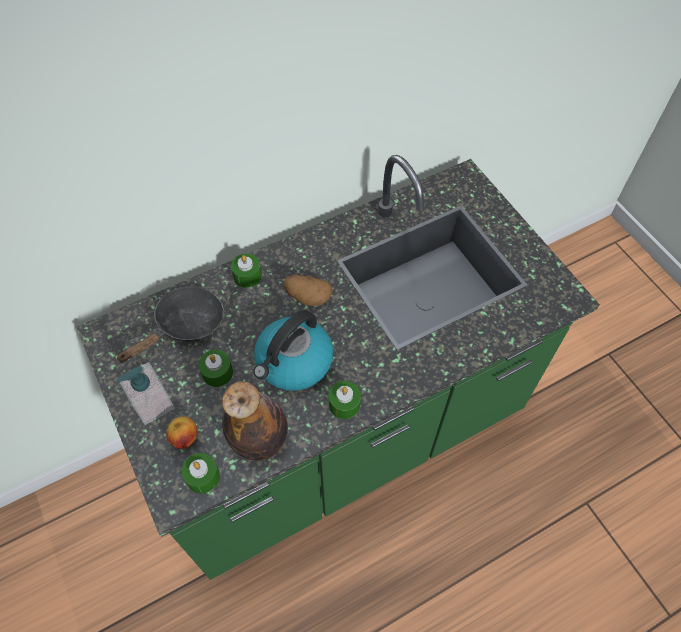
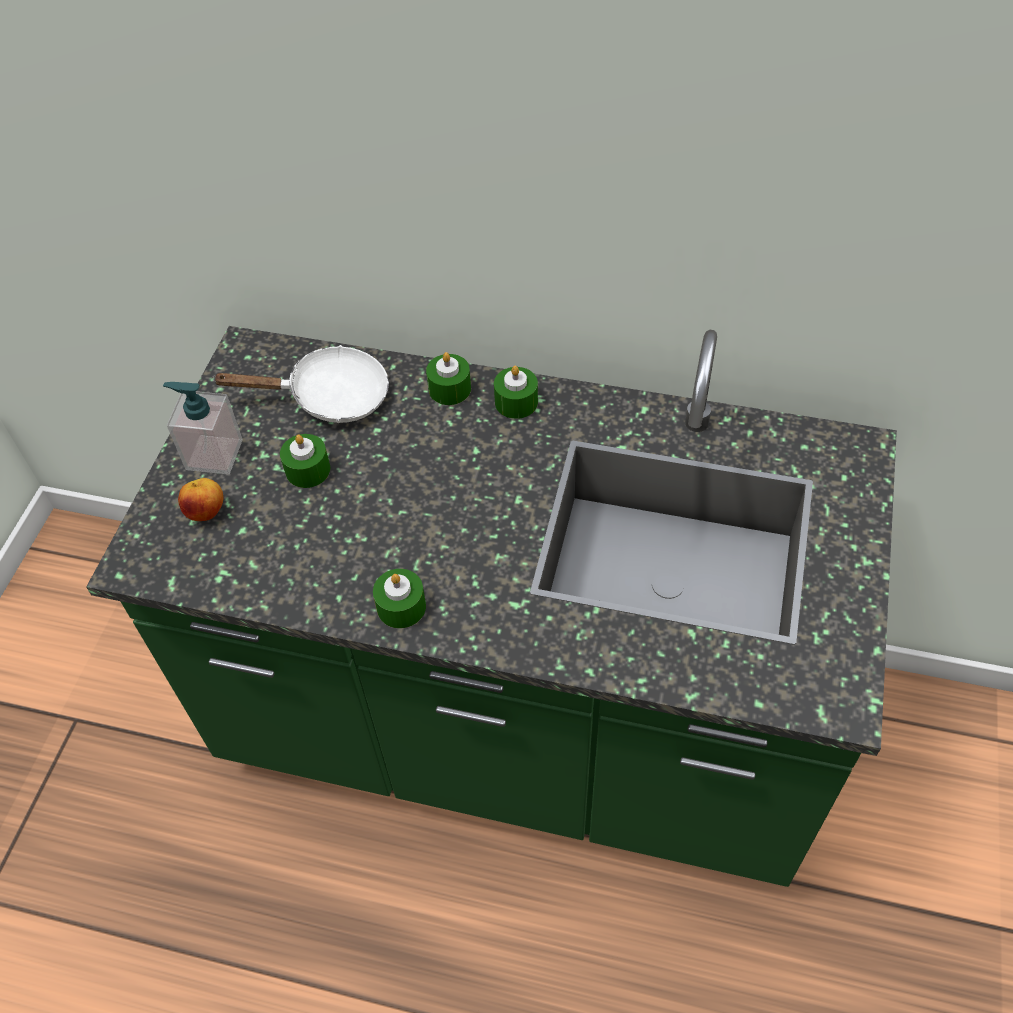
camera: 45 degrees right, 5 degrees down
black frying pan [116,286,224,363] -> white frying pan [212,345,389,423]
green candle [182,453,220,494] -> green candle moved to [494,366,538,419]
bottle [222,382,288,461] -> none
kettle [253,310,333,391] -> none
potato [284,275,333,306] -> none

